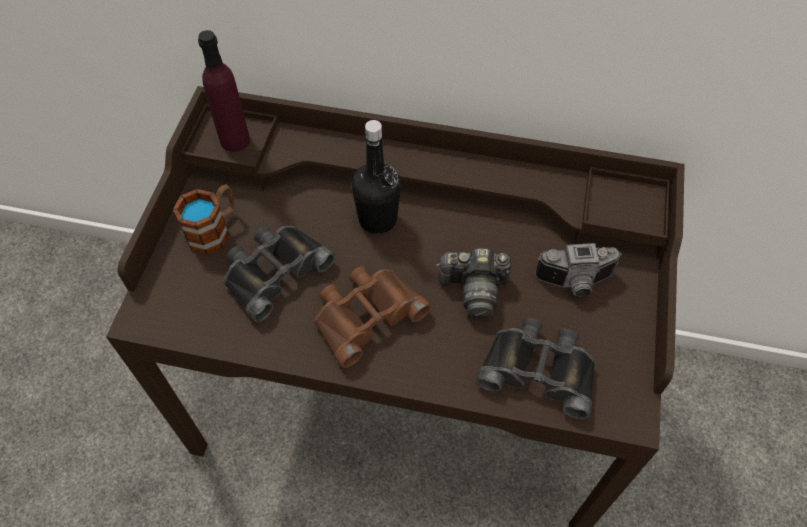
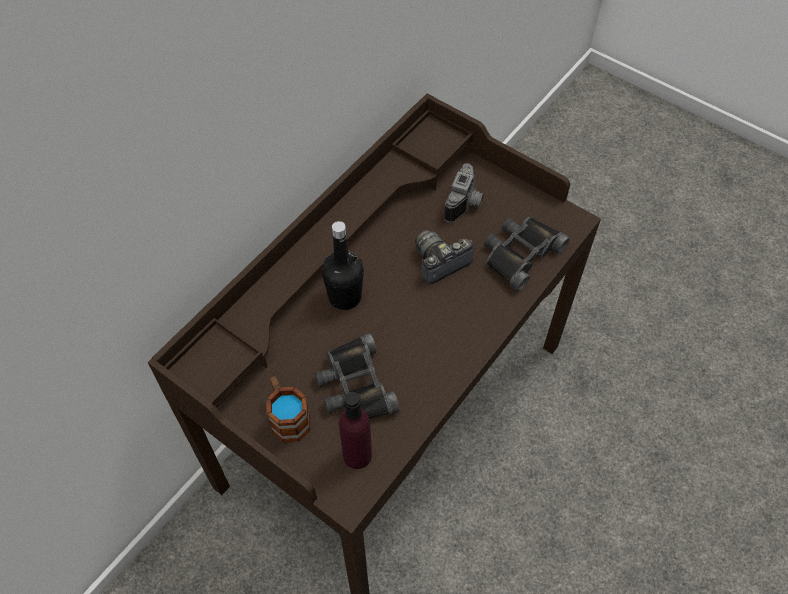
camera: 65 degrees left, 0 degrees up
purple bottle [198,30,250,152] -> purple bottle moved to [339,392,372,469]
brown binoculars [314,266,431,368] -> none
camera [436,248,512,318] -> camera turned 150 degrees counterclockwise [415,230,474,285]

